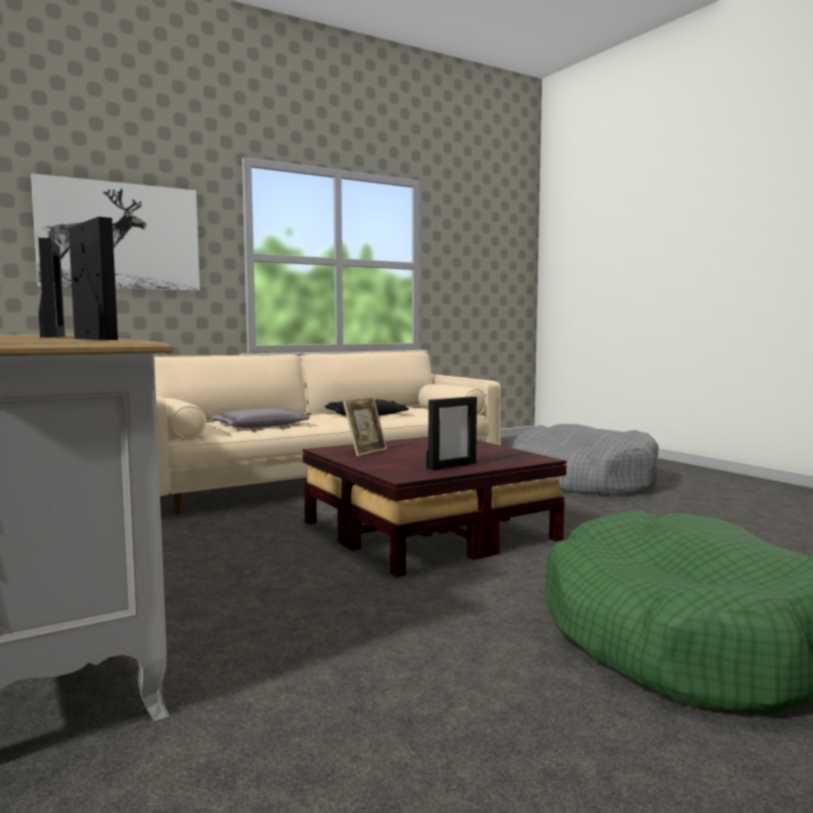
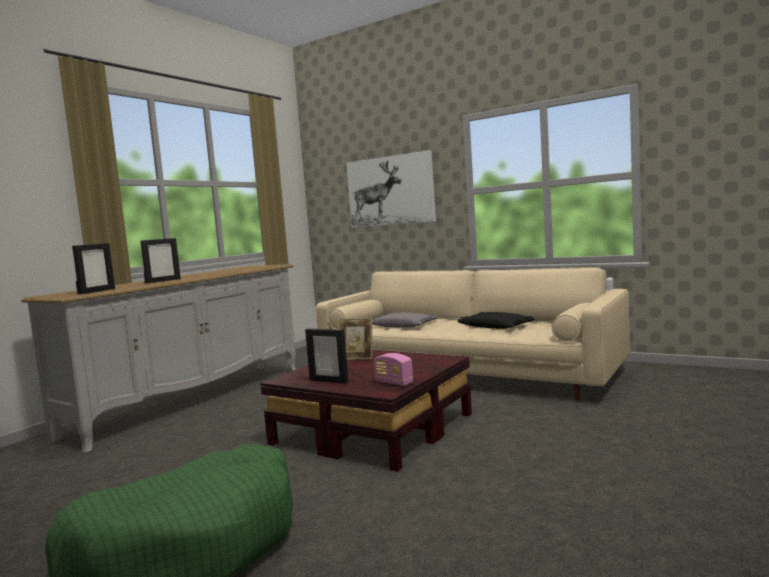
camera: 65 degrees right, 0 degrees up
grey dog bed [511,424,659,496] -> none
none -> radio [374,353,413,386]

